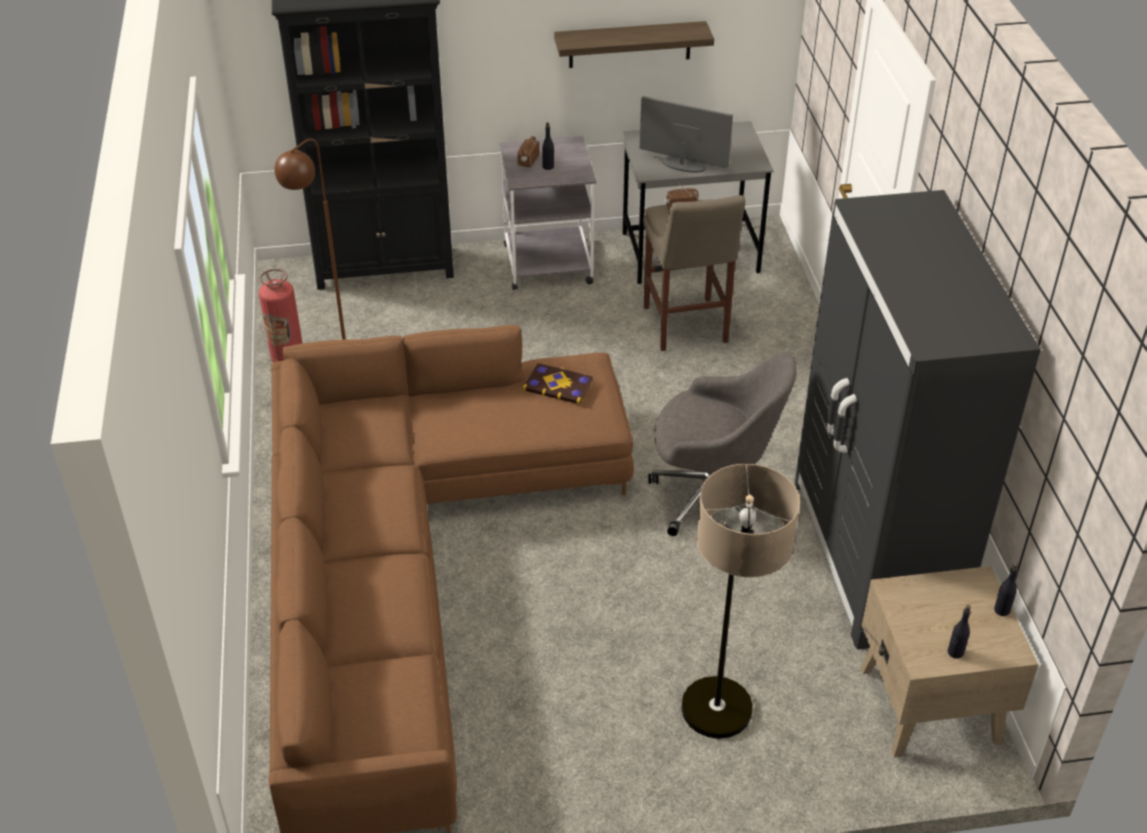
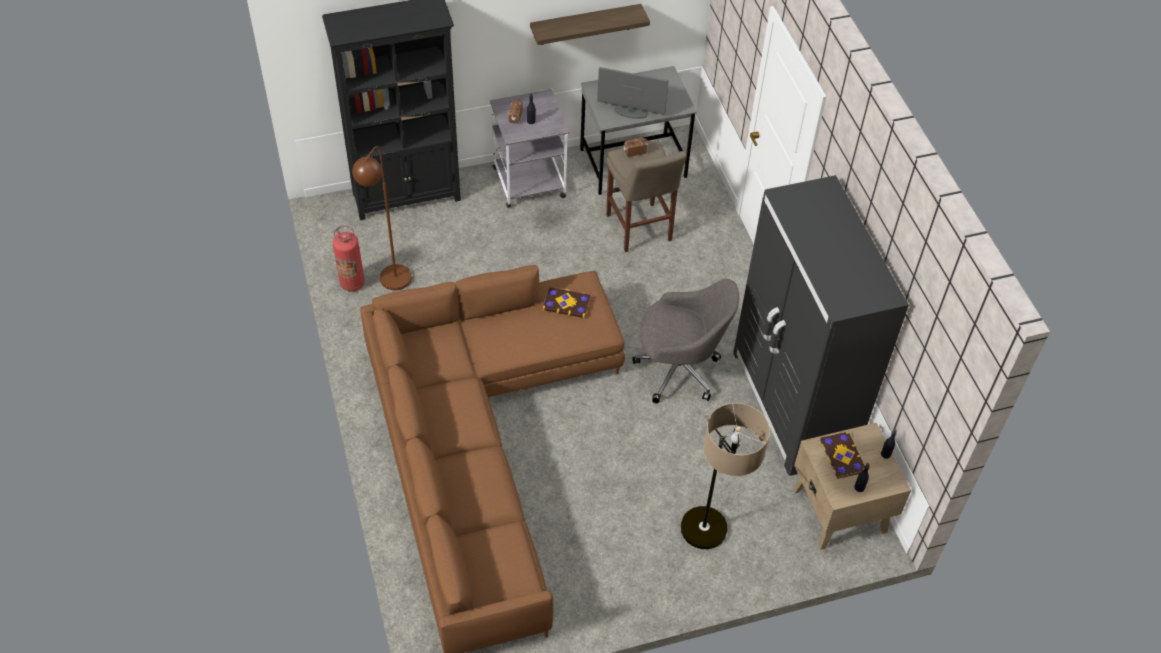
camera: 10 degrees left, 10 degrees up
none -> book [820,431,865,479]

